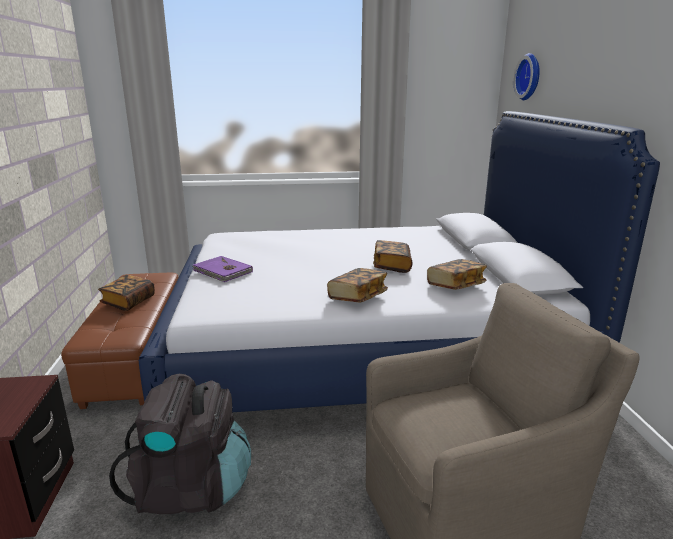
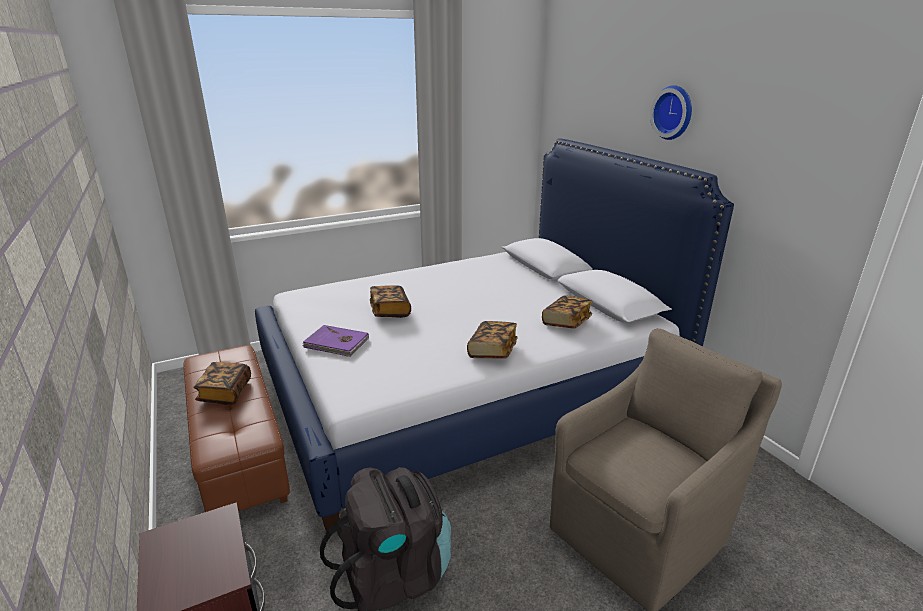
camera: 20 degrees left, 5 degrees up
book [373,240,412,273] -> book moved to [370,285,411,318]
wall clock [514,53,540,100] -> wall clock moved to [650,85,692,140]

